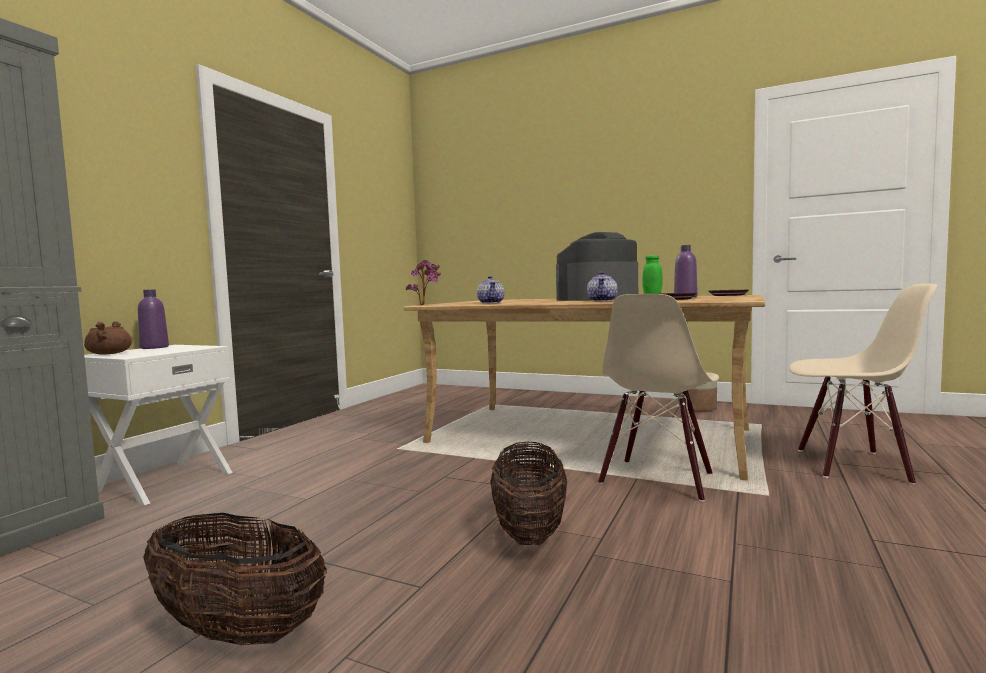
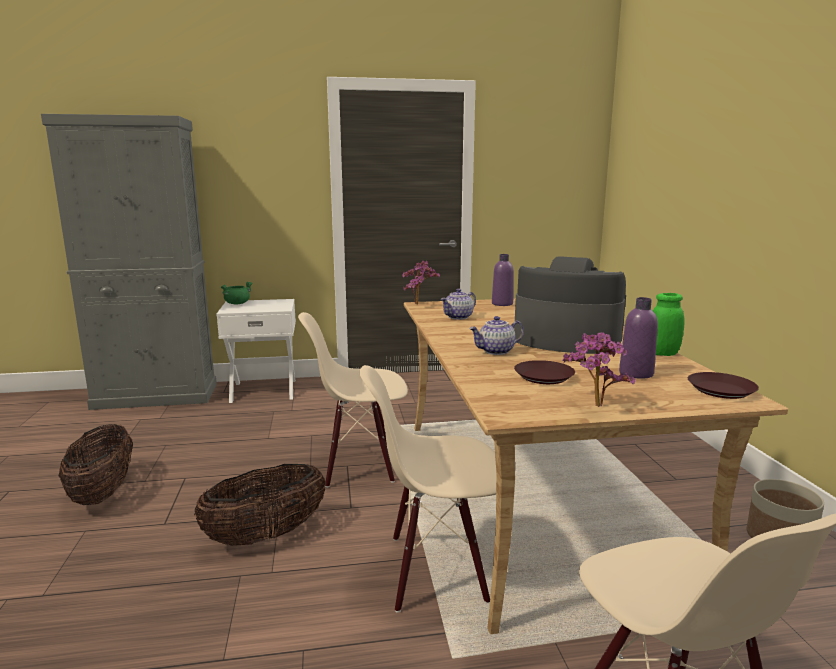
camera: 55 degrees right, 10 degrees up
brown cooking pot [84,321,132,355] -> green cooking pot [221,282,253,304]
purple bottle [138,289,169,349] -> purple bottle moved to [492,254,514,306]
none -> beige chair [298,312,408,488]
none -> potted plant [563,332,635,407]

